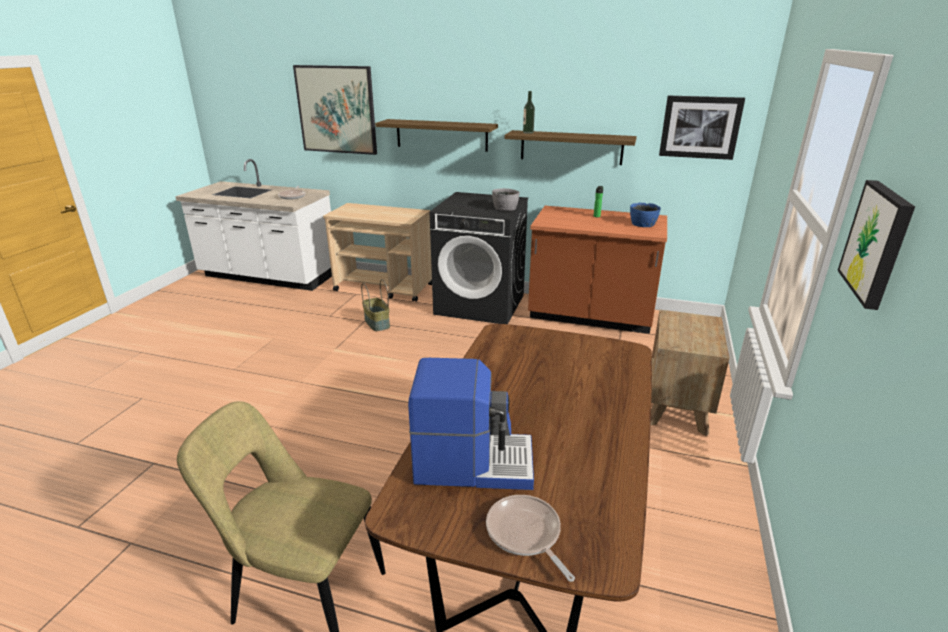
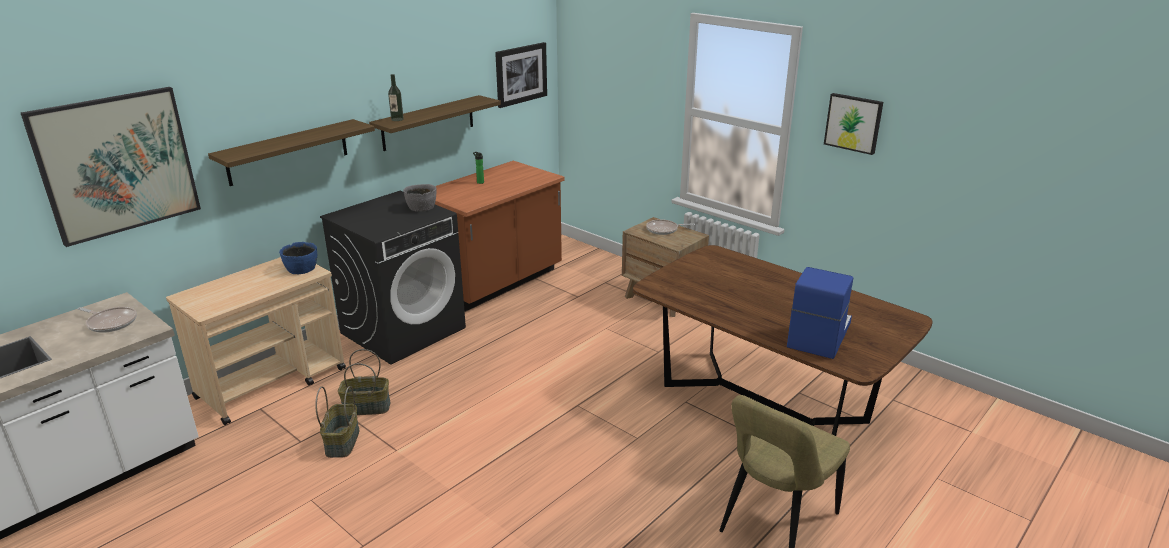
camera: 65 degrees left, 0 degrees up
frying pan [486,495,575,582] -> frying pan moved to [646,219,695,235]
blue bowl [630,203,661,227] -> blue bowl moved to [279,242,317,274]
none -> basket [315,386,359,458]

